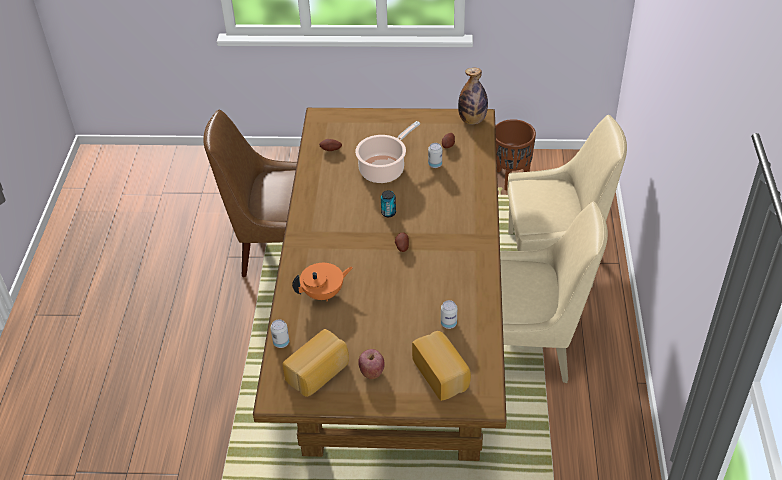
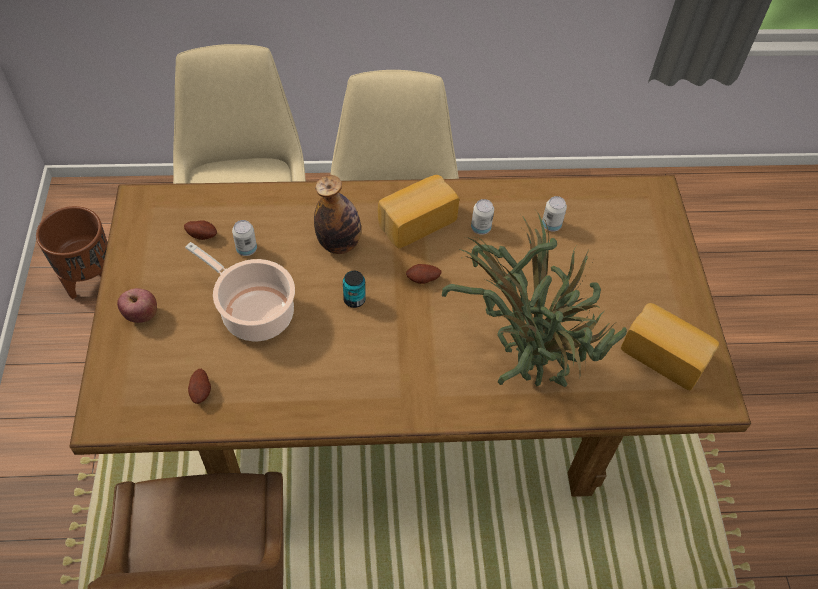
camera: 100 degrees left, 10 degrees up
can [271,319,289,348] -> can moved to [471,199,494,235]
orange teapot [292,263,353,301] -> potted plant [442,211,627,387]
apple [358,349,385,379] -> apple moved to [117,288,157,323]
bread [412,331,471,401] -> bread moved to [377,175,459,248]
bottle [458,68,488,124] -> bottle moved to [314,175,361,254]

